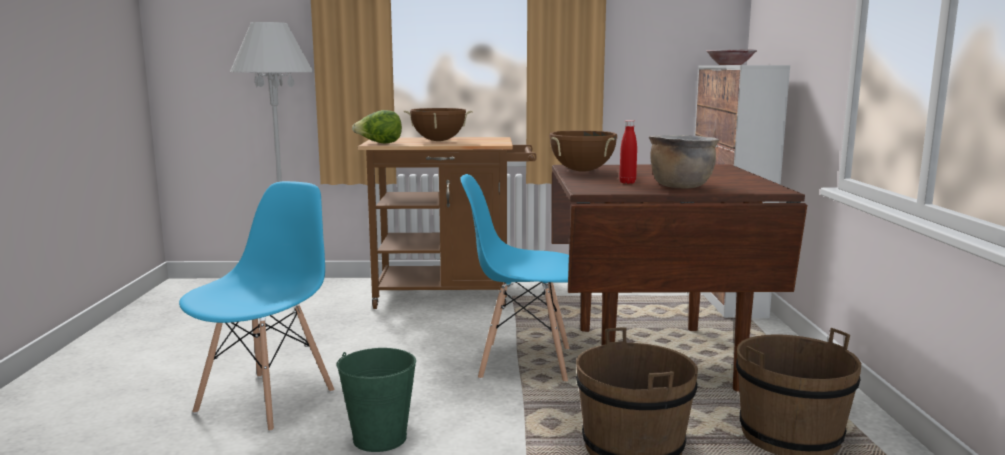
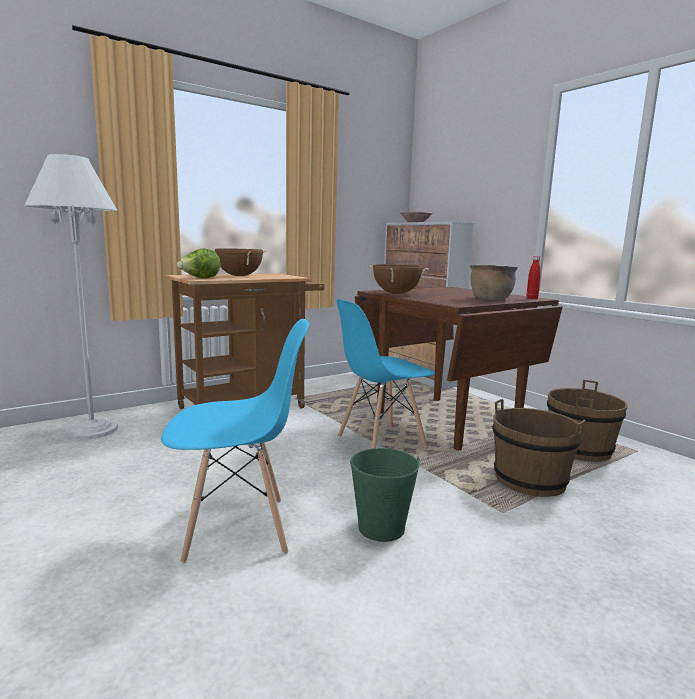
camera: 35 degrees left, 0 degrees up
blue chair [179,181,334,432] -> blue chair turned 90 degrees clockwise [161,319,309,564]
red bottle [619,120,637,184] -> red bottle moved to [526,256,541,299]

